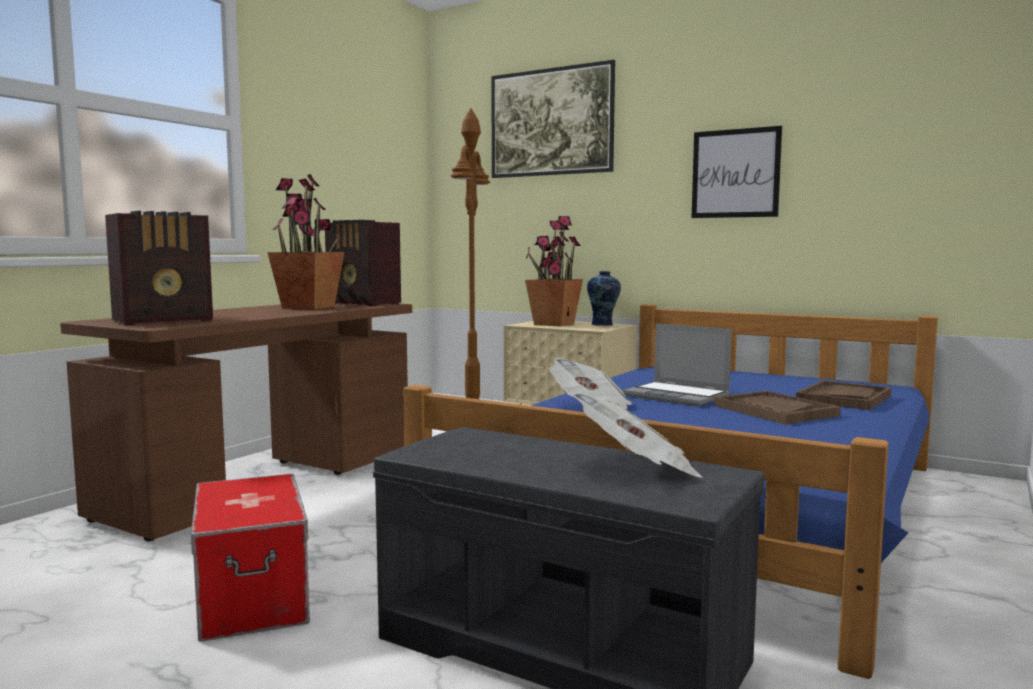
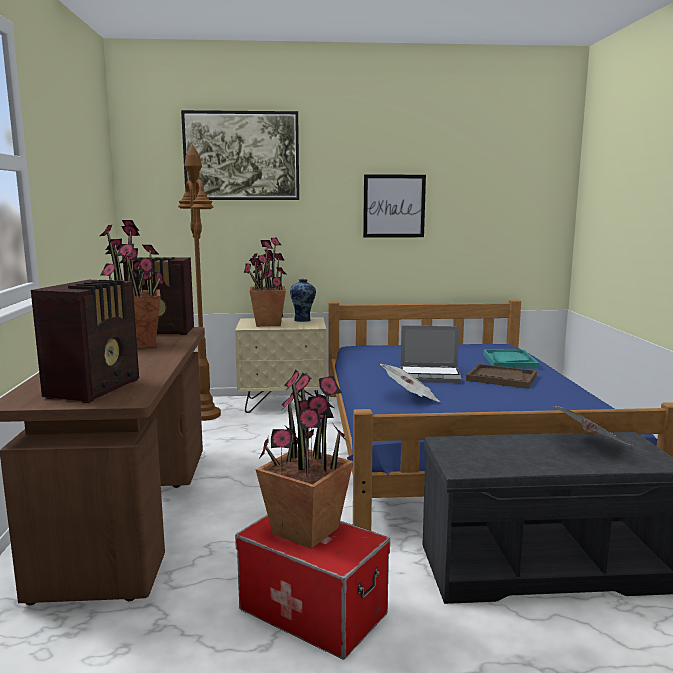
camera: 35 degrees left, 5 degrees up
brown tray [796,380,891,410] -> turquoise tray [483,349,539,369]
none -> potted plant [256,369,354,549]

